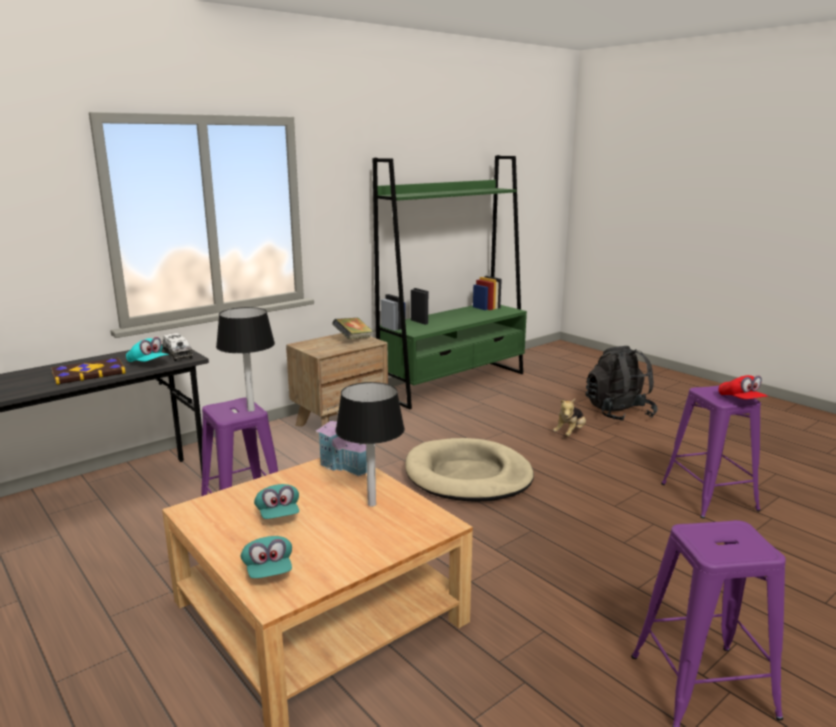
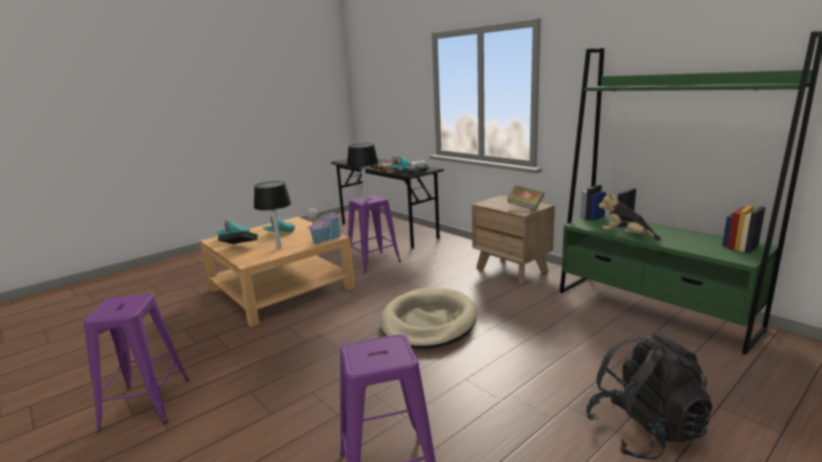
camera: 90 degrees right, 0 degrees up
plush toy [553,399,586,436] -> plush toy moved to [598,192,661,240]
red cap [719,375,768,399] -> none
none -> book [218,231,258,244]

